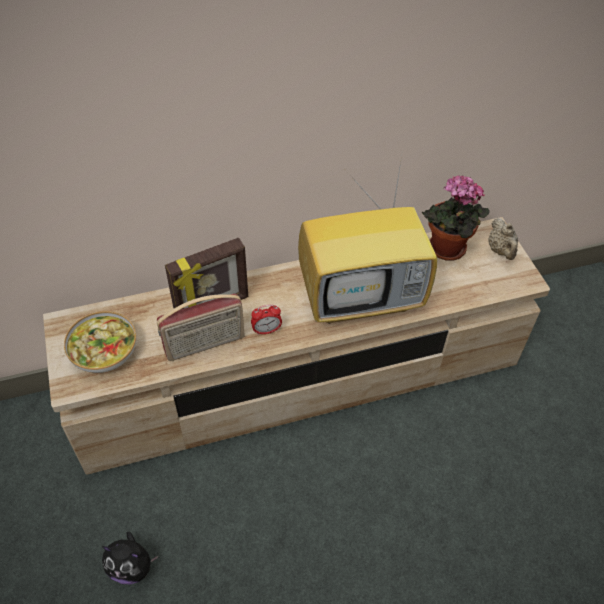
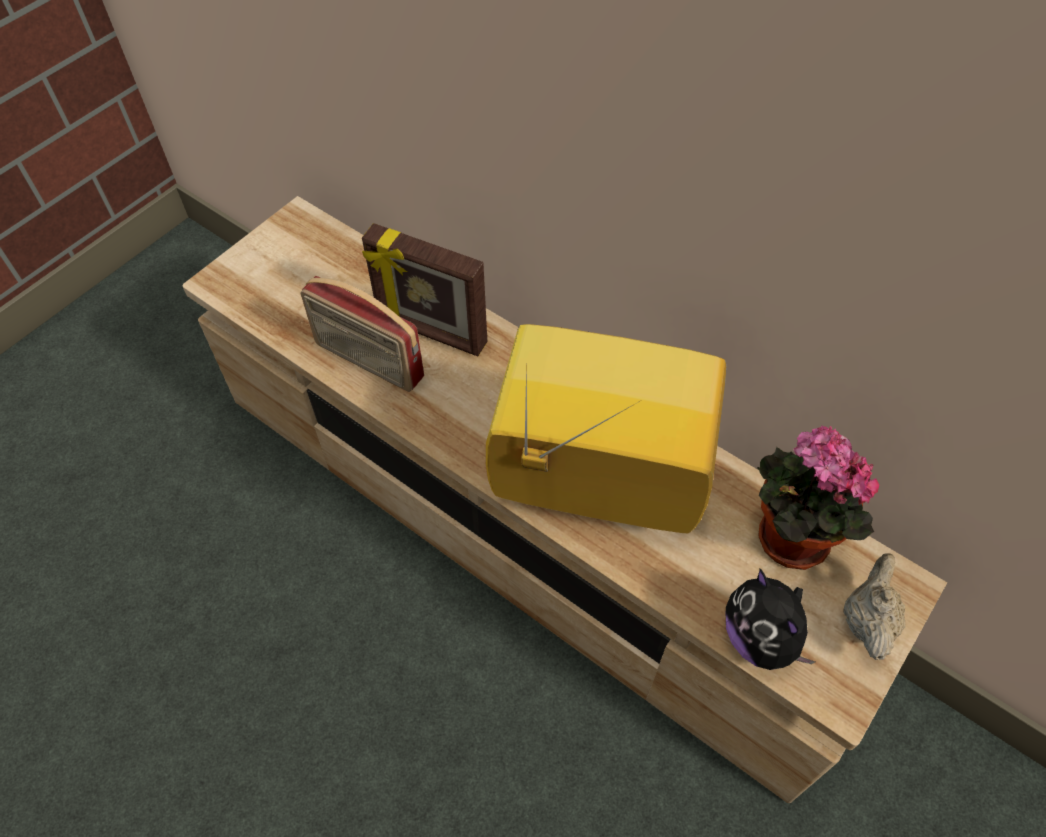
camera: 55 degrees right, 5 degrees up
bowl [64,311,136,373] -> none
plush toy [102,531,159,584] -> plush toy moved to [726,569,815,670]
alarm clock [251,304,282,335] -> none
television [298,156,437,323] -> television turned 150 degrees clockwise [486,324,726,533]
beige teapot [488,218,518,260] -> beige teapot turned 150 degrees clockwise [844,553,906,660]

